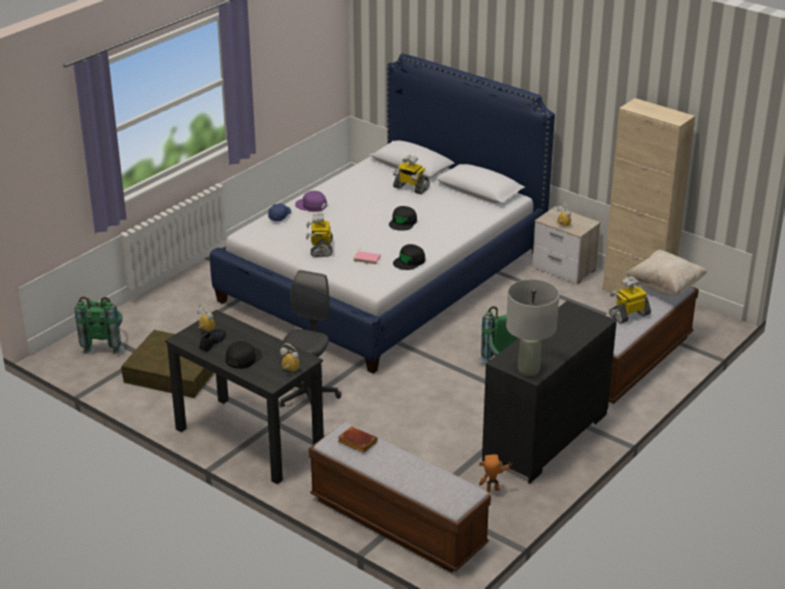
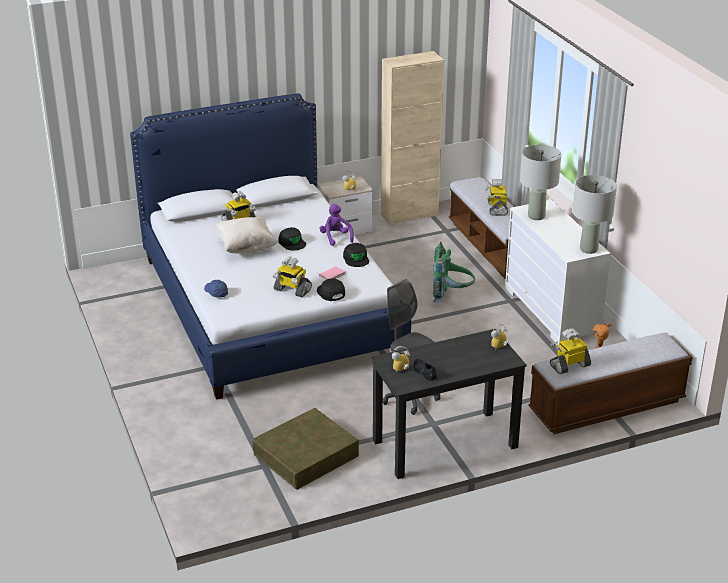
camera: 60 degrees left, 0 degrees up
green backpack [74,297,124,354] -> none
black cap [226,341,262,369] -> black cap moved to [317,279,345,301]
purple cap [295,191,327,212] -> none
brown book [338,426,378,453] -> toy robot [550,329,591,374]
black dresser [482,301,617,484] -> white dresser [505,200,611,345]
beige pillow [625,250,707,297] -> beige pillow moved to [215,217,278,254]
none -> purple plush toy [319,204,354,246]
none -> grey table lamp [520,145,561,220]

